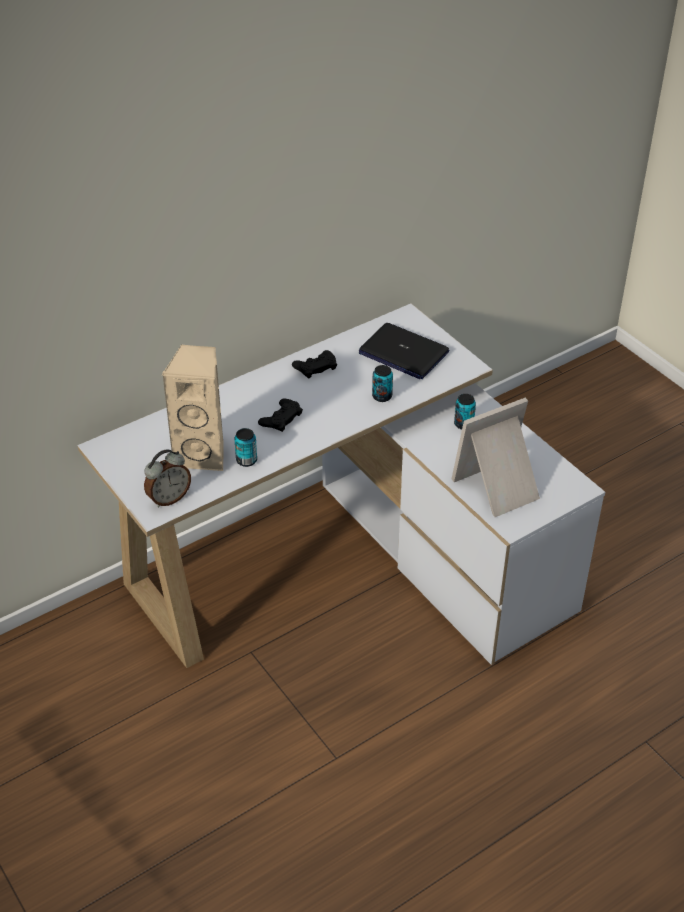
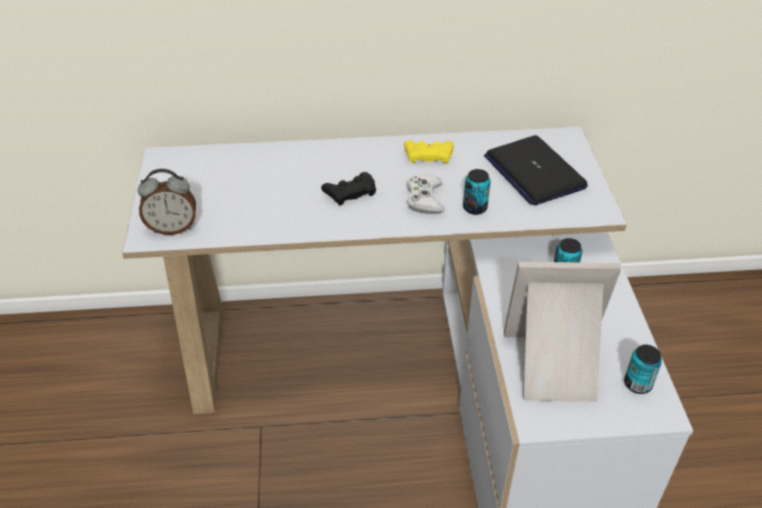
camera: 30 degrees right, 0 degrees up
beige speaker [161,344,224,472] -> none
can [234,428,257,467] -> can moved to [624,345,662,394]
black game controller [292,350,337,378] -> yellow game controller [404,140,454,164]
none -> white game controller [406,174,444,214]

